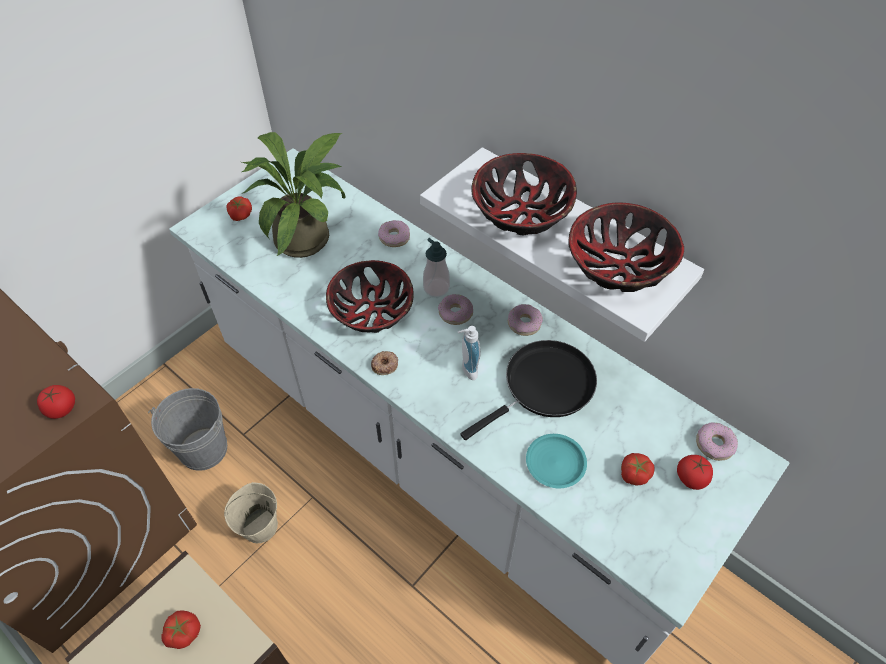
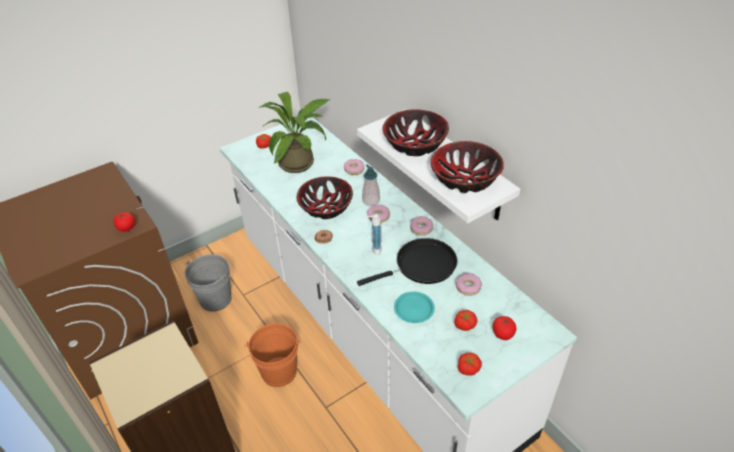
camera: 15 degrees right, 10 degrees down
tomato [161,610,201,649] -> tomato moved to [458,353,482,376]
beige bucket [224,482,278,543] -> none
donut [696,423,738,461] -> donut moved to [456,273,482,296]
none -> orange bucket [244,323,301,387]

